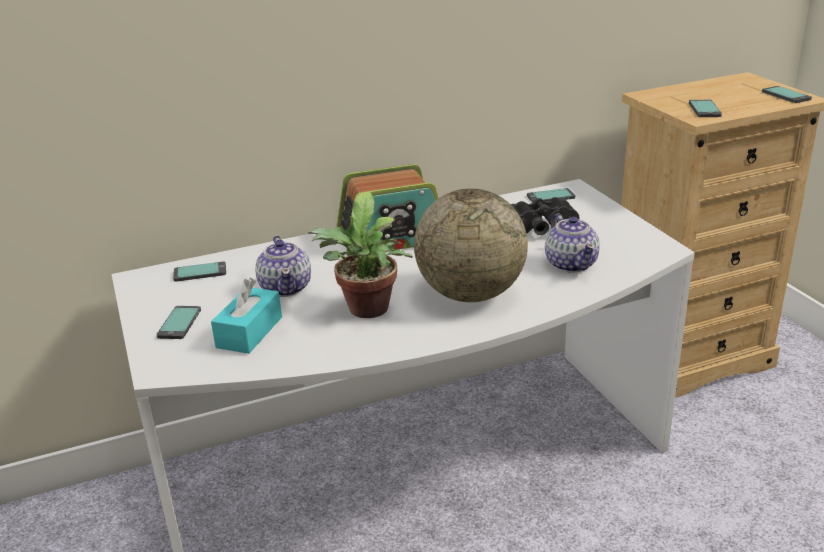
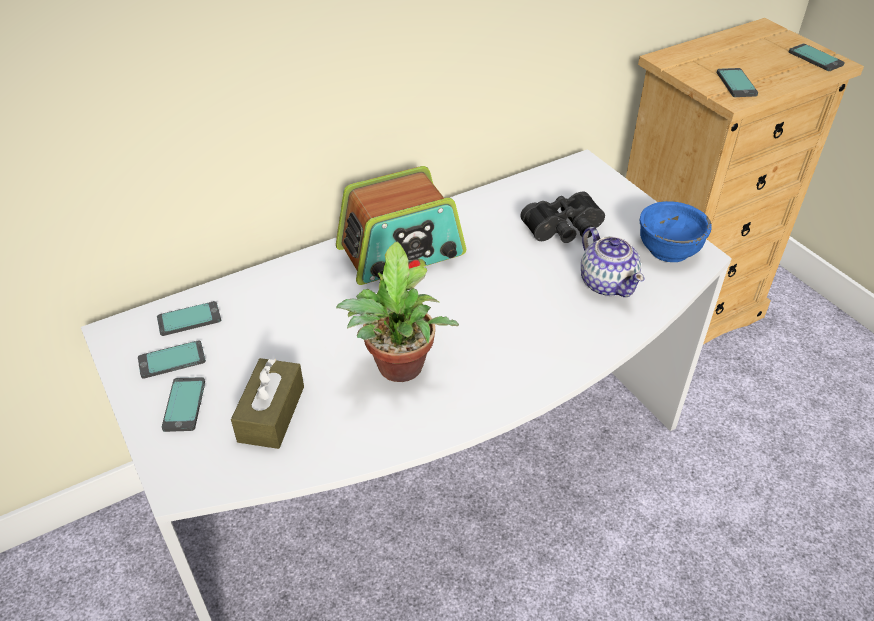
camera: 10 degrees left, 15 degrees up
turquoise tissue box [211,278,282,354] -> brown tissue box [231,358,304,449]
teapot [255,236,311,297] -> none
globe [414,188,528,302] -> none
phone [527,188,575,203] -> phone moved to [138,340,206,379]
none -> blue bowl [640,201,712,262]

